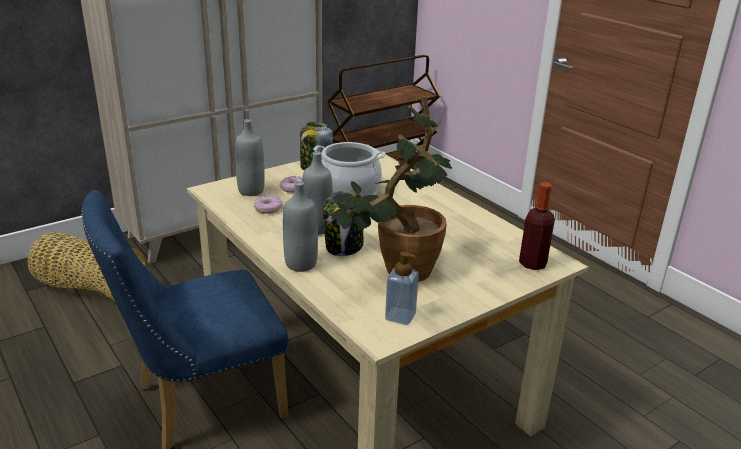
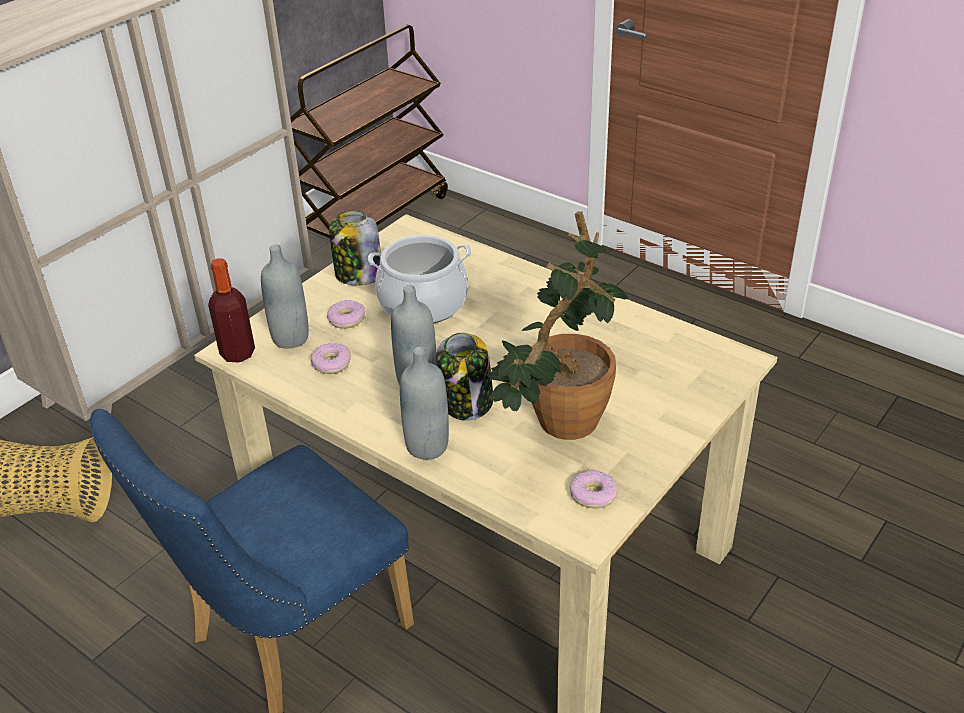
camera: 15 degrees left, 10 degrees up
soap dispenser [385,252,419,325] -> donut [570,470,618,508]
bottle [519,182,555,270] -> bottle moved to [208,258,255,363]

